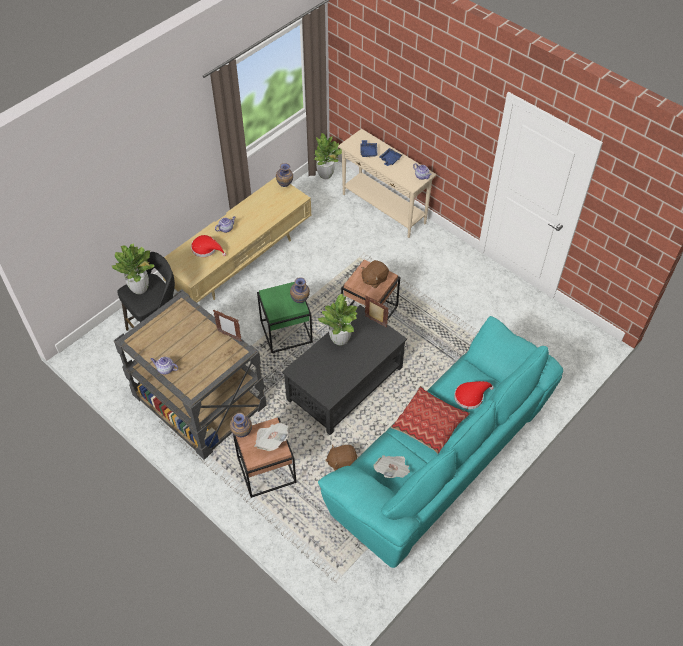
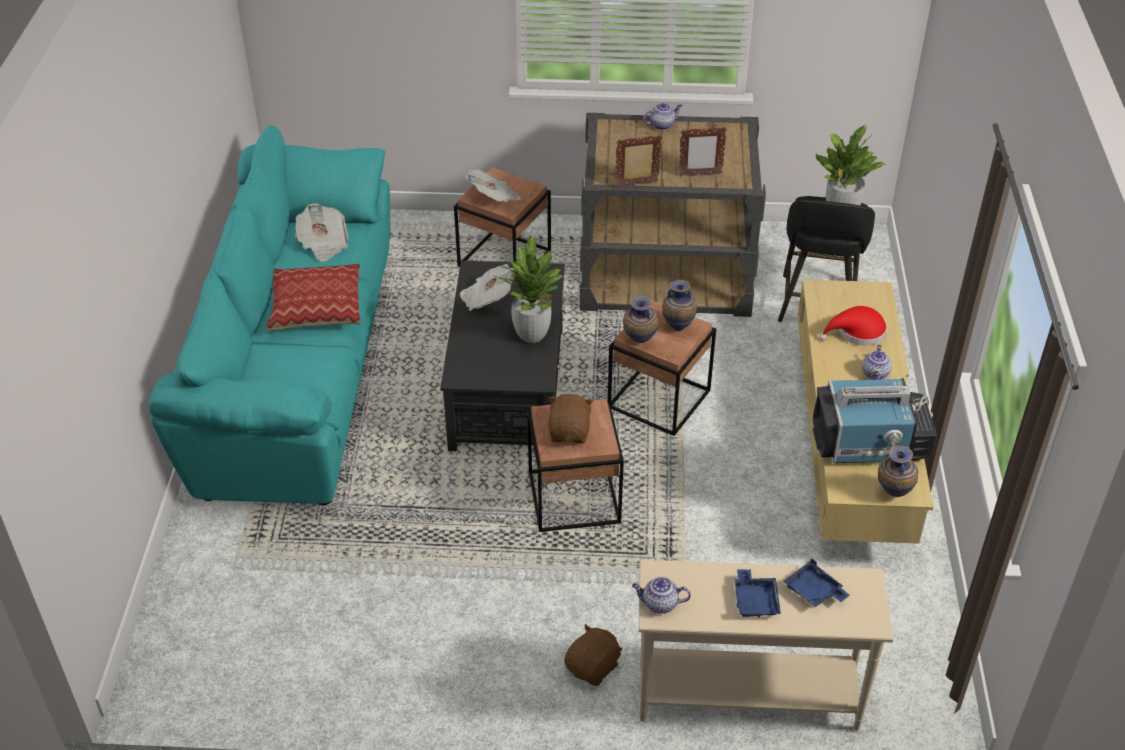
camera: 140 degrees right, 10 degrees down
vase [230,413,252,437] -> vase moved to [662,280,697,331]
green side table [257,282,313,353] -> brown side table [608,300,716,436]
potted plant [314,133,342,179] -> none
brown plush toy [325,445,357,471] -> brown plush toy moved to [564,624,623,686]
picture frame [365,296,389,327] -> picture frame moved to [679,127,727,176]
red hat [454,381,494,409] -> none
none -> newspaper [460,264,515,311]
none -> television [813,378,937,463]

